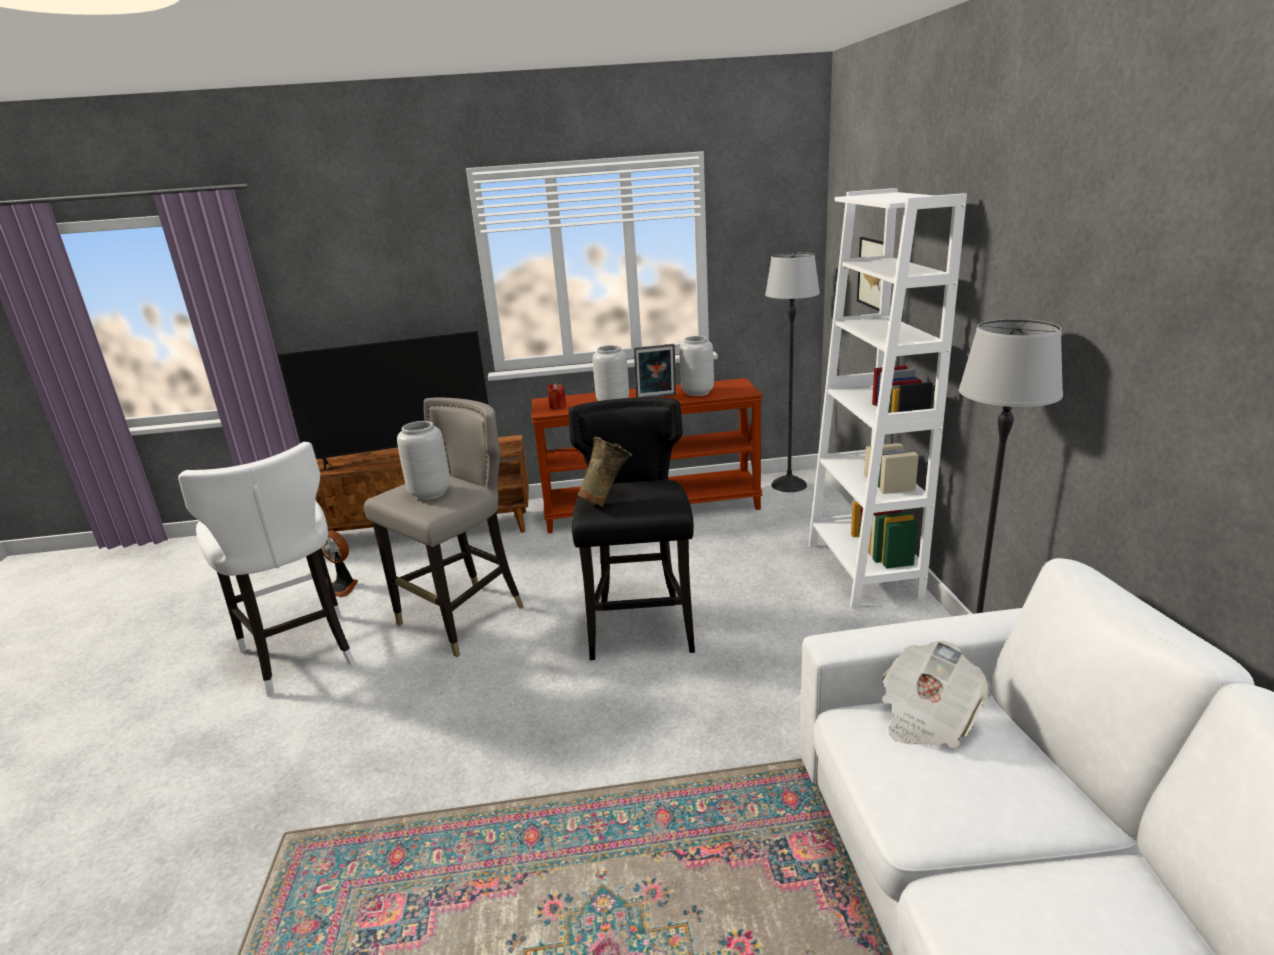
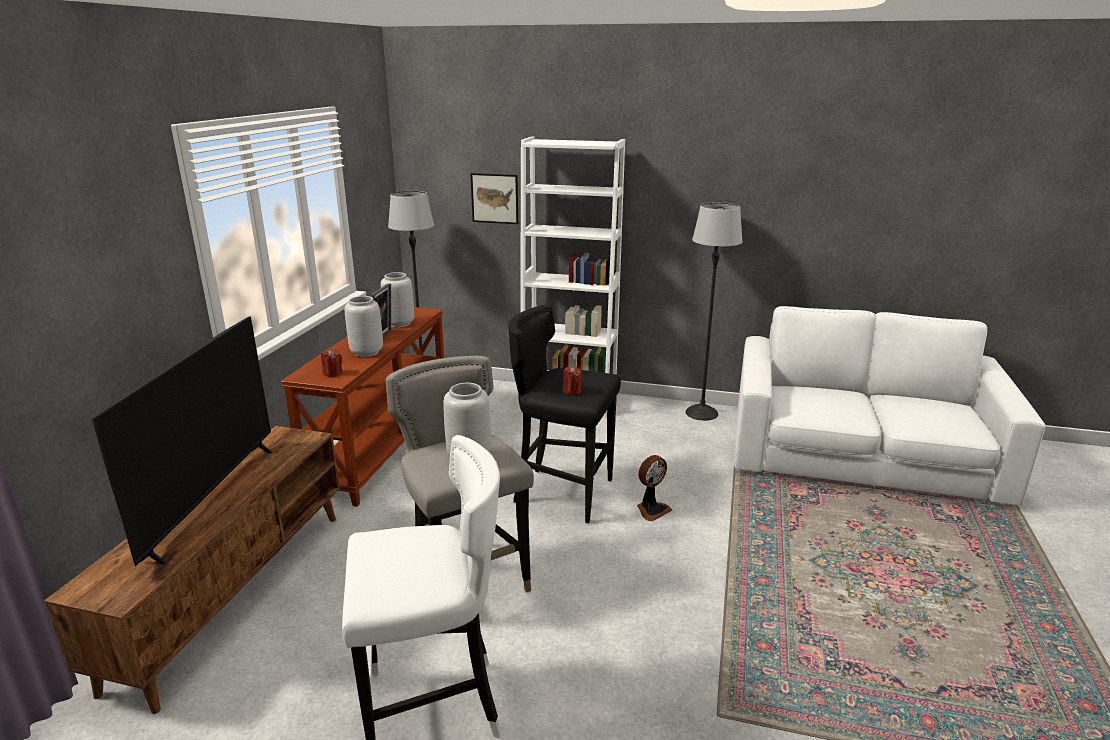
camera: 70 degrees left, 0 degrees up
fan [322,530,358,597] -> fan moved to [637,455,672,521]
beige vase [577,437,632,507] -> red candle [563,366,583,395]
newspaper [882,641,989,748] -> none

